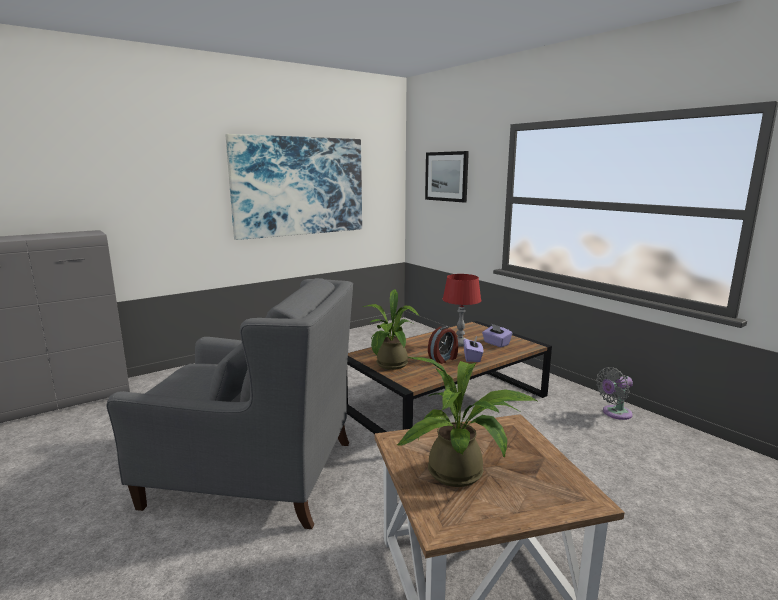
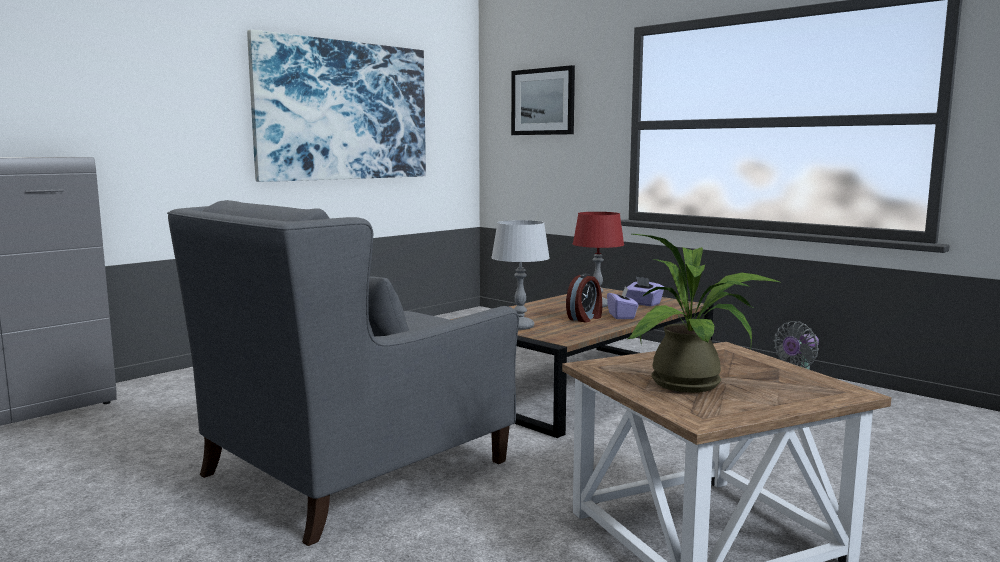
camera: 10 degrees left, 5 degrees down
grey armchair [106,278,353,529] -> grey armchair turned 135 degrees clockwise [167,200,519,546]
potted plant [362,289,420,370] -> grey table lamp [491,220,550,330]

